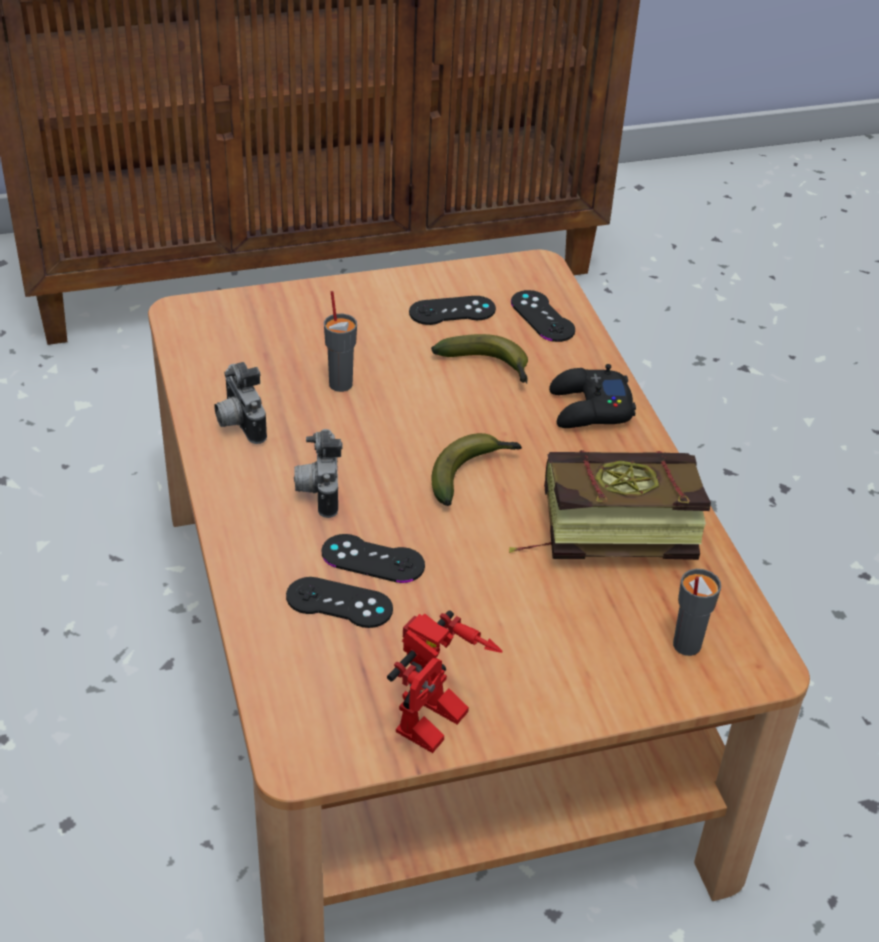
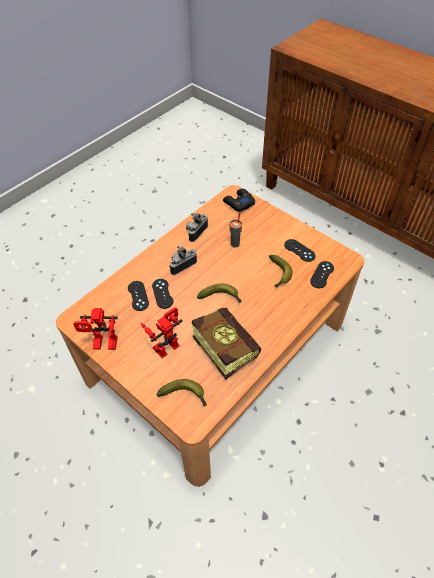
camera: 60 degrees right, 10 degrees up
black game controller [549,364,636,428] -> black game controller moved to [223,189,255,212]
grey cup [673,569,721,656] -> banana [157,379,207,407]
none -> toy robot [140,308,183,358]

